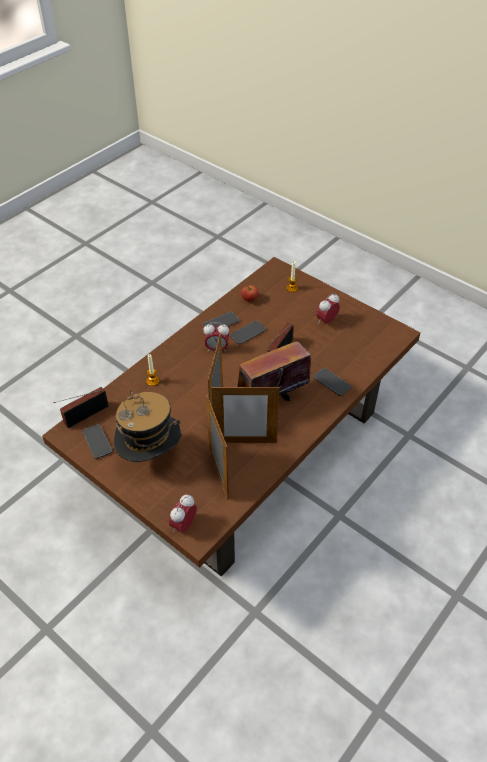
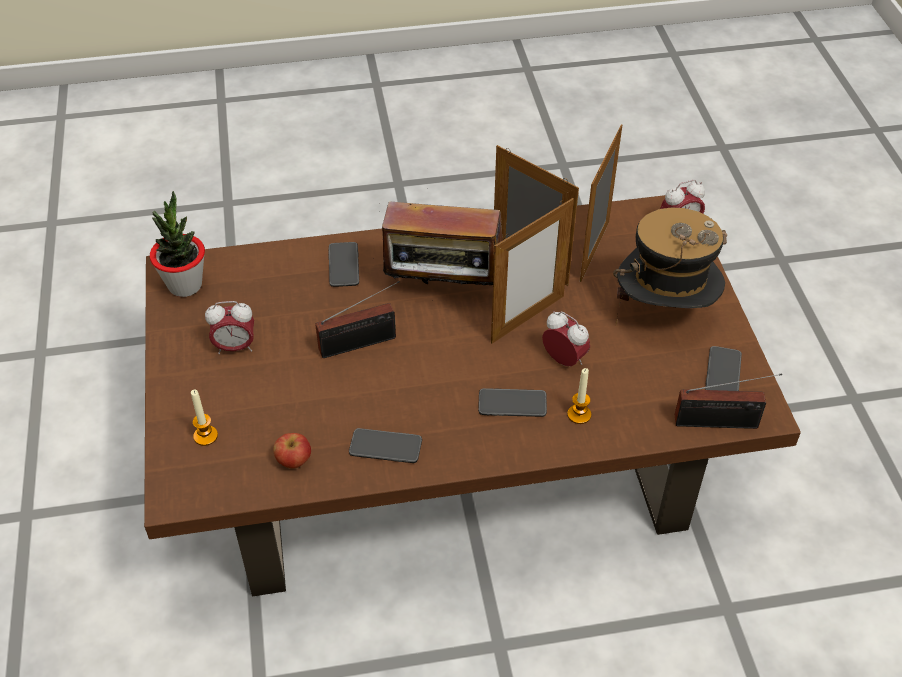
camera: 140 degrees left, 0 degrees up
alarm clock [203,323,229,352] -> alarm clock moved to [542,311,590,366]
phone [230,321,266,344] -> phone moved to [478,388,547,417]
none -> potted plant [150,191,205,297]

